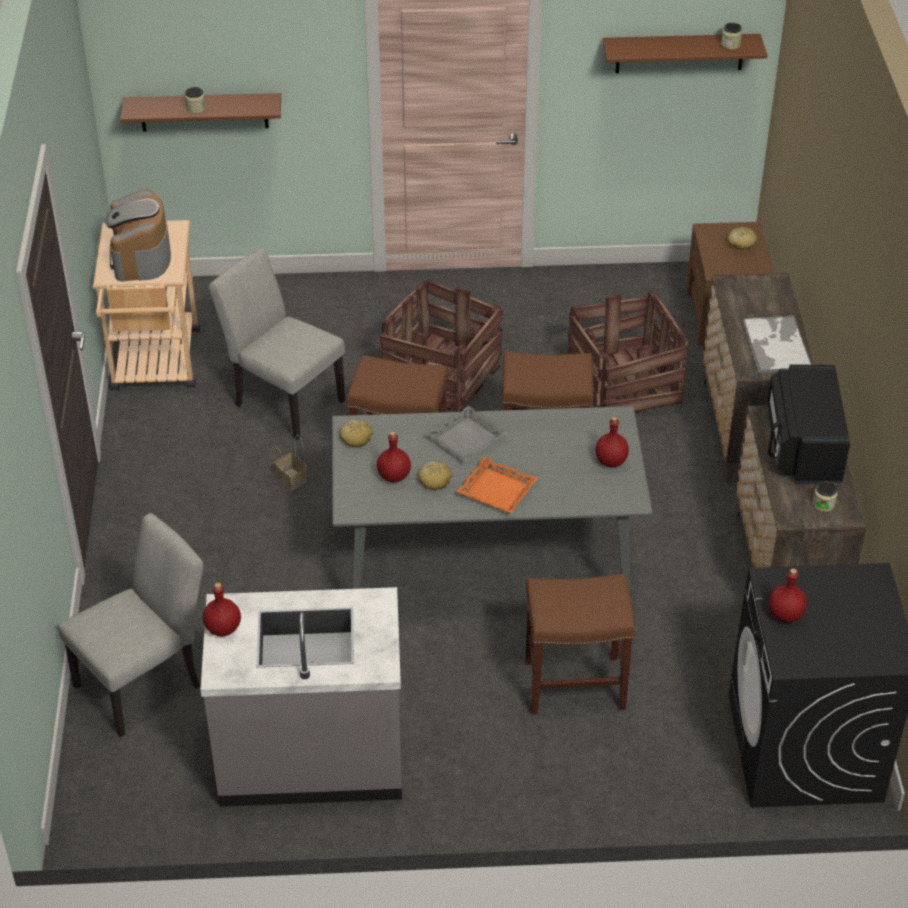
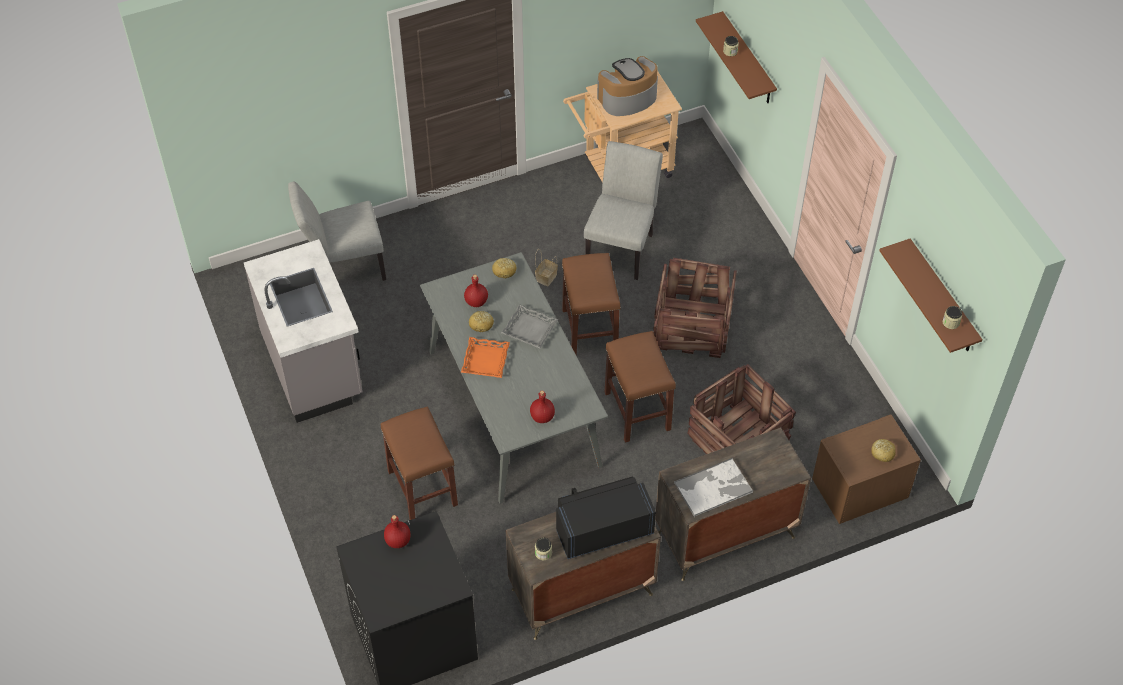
camera: 70 degrees right, 10 degrees up
grey chair [58,513,203,737] -> grey chair turned 135 degrees clockwise [288,182,386,281]
red bottle [203,582,241,636] -> none

